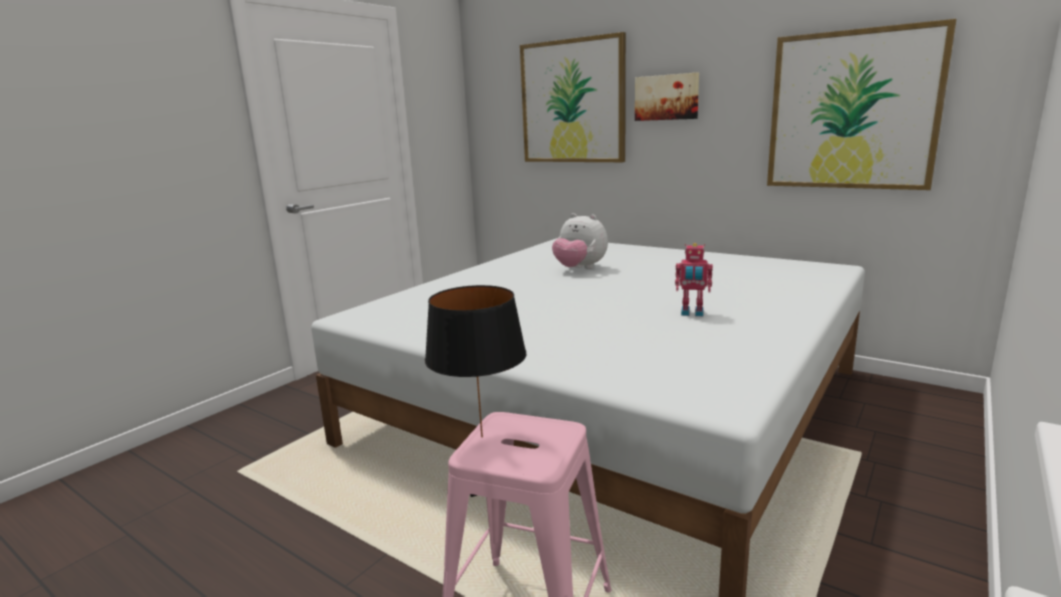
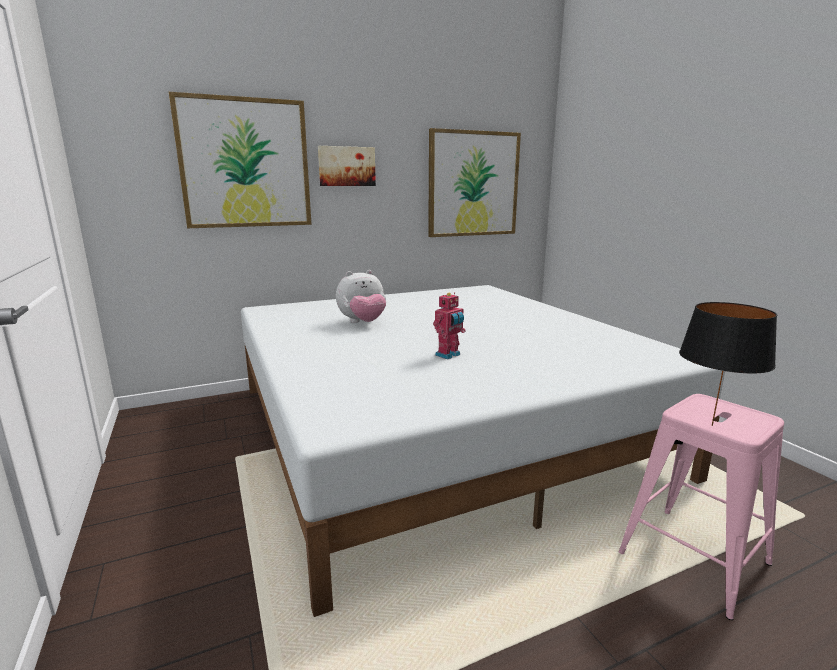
camera: 60 degrees left, 0 degrees up
toy robot [675,243,713,316] -> toy robot moved to [433,292,466,359]

